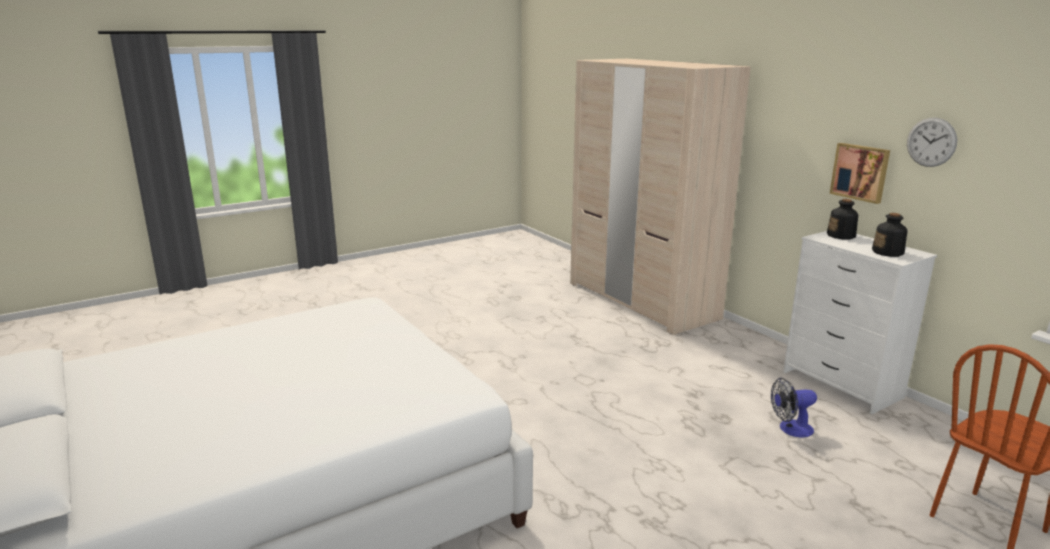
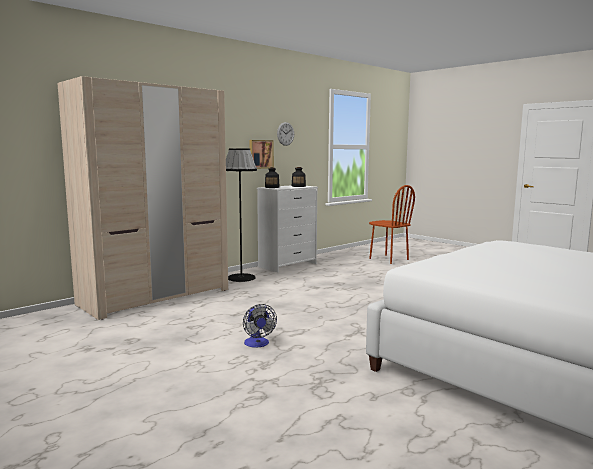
camera: 100 degrees left, 10 degrees down
fan [771,378,817,438] -> fan moved to [243,304,277,348]
none -> black floor lamp [226,148,257,282]

